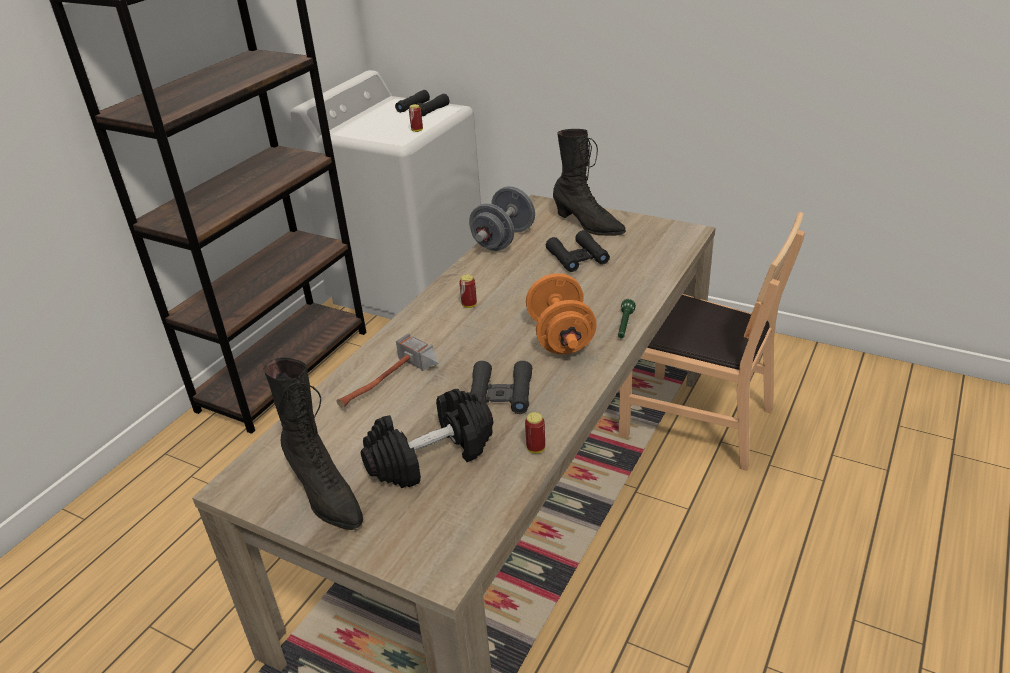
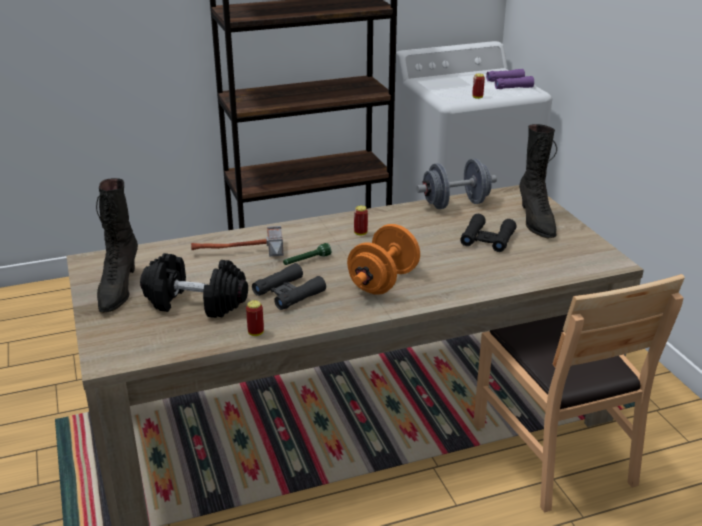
camera: 40 degrees right, 5 degrees down
black binoculars [395,90,449,116] -> purple binoculars [486,69,534,89]
green flashlight [618,299,636,338] -> green flashlight moved to [283,243,331,265]

